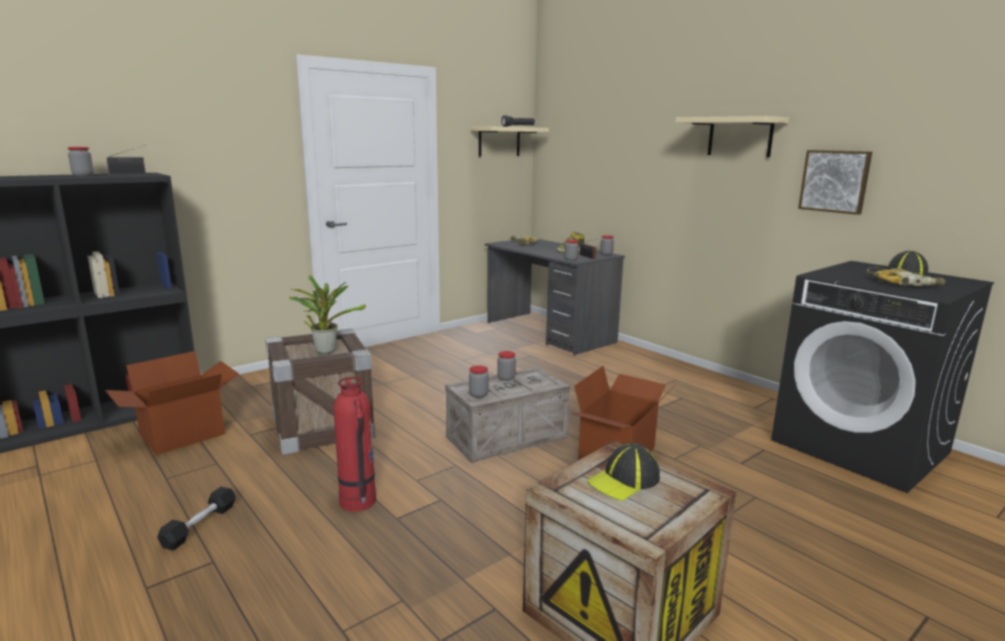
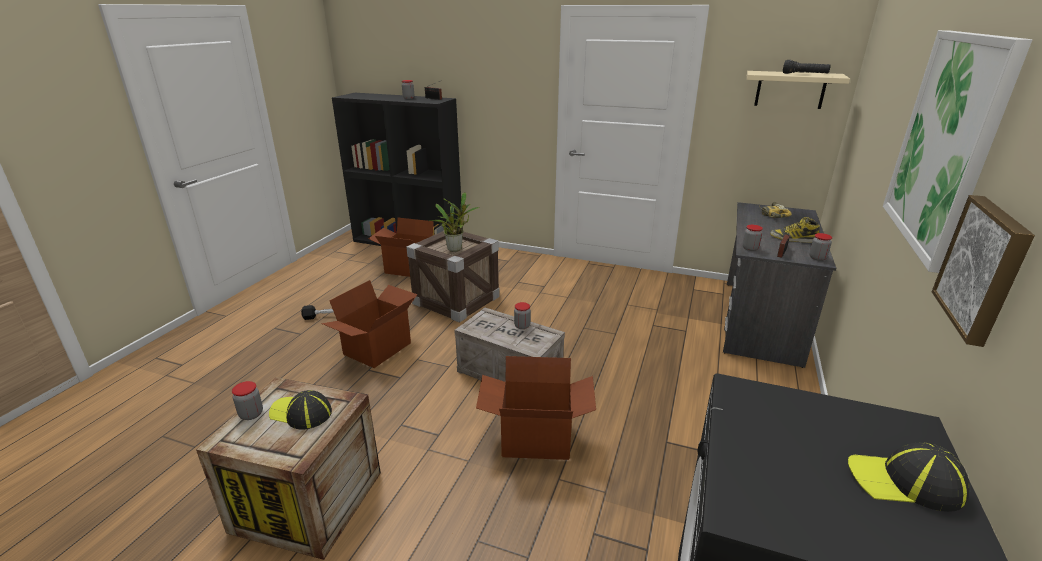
camera: 60 degrees right, 10 degrees up
fire extinguisher [333,377,376,512] -> cardboard box [321,280,418,368]
jar [469,365,489,397] -> jar moved to [232,381,263,420]
beige shelf [675,116,789,157] -> picture [883,30,1032,273]
power drill [866,267,946,286] -> none

